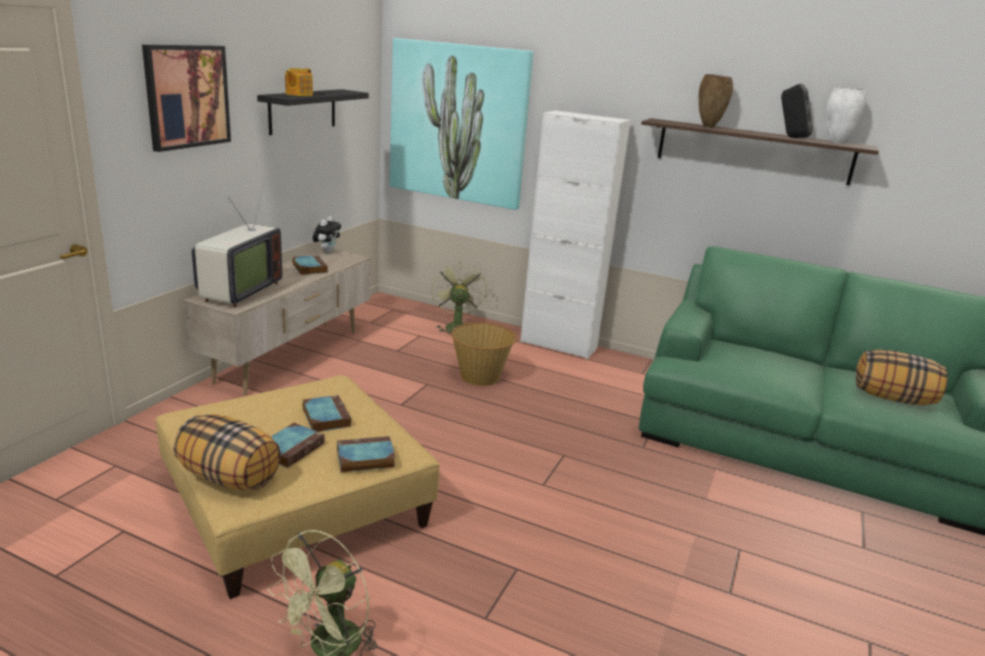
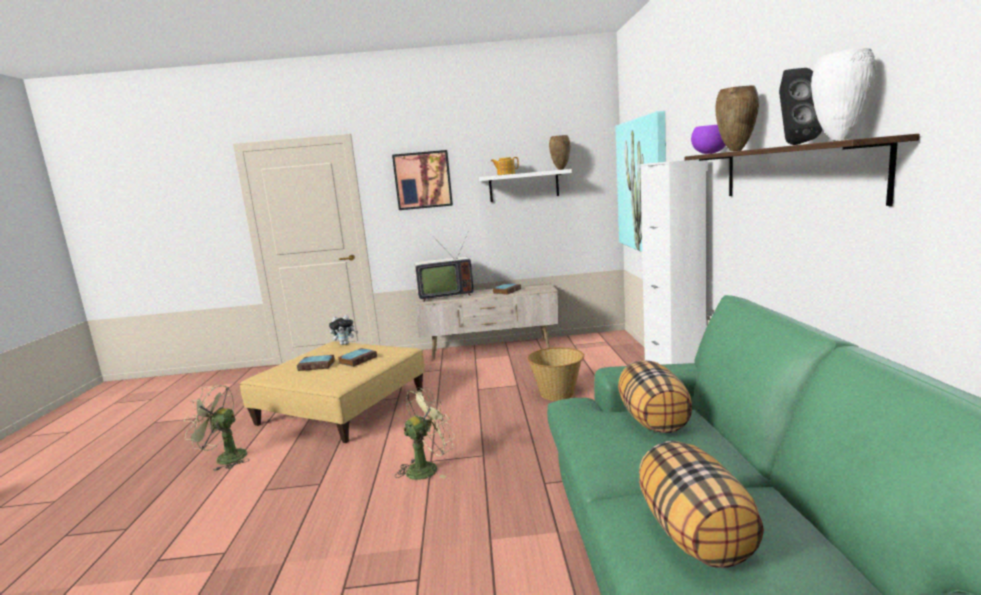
camera: 65 degrees right, 10 degrees down
pillow [173,414,281,491] -> pillow moved to [618,361,692,433]
black shelf [257,89,369,135] -> white shelf [479,169,572,202]
plush toy [313,216,341,253] -> plush toy moved to [329,315,358,345]
book [337,436,396,472] -> none
green fan [432,262,487,336] -> green fan moved to [395,387,455,480]
none -> brown vase [549,135,570,170]
none -> purple bowl [691,125,726,154]

